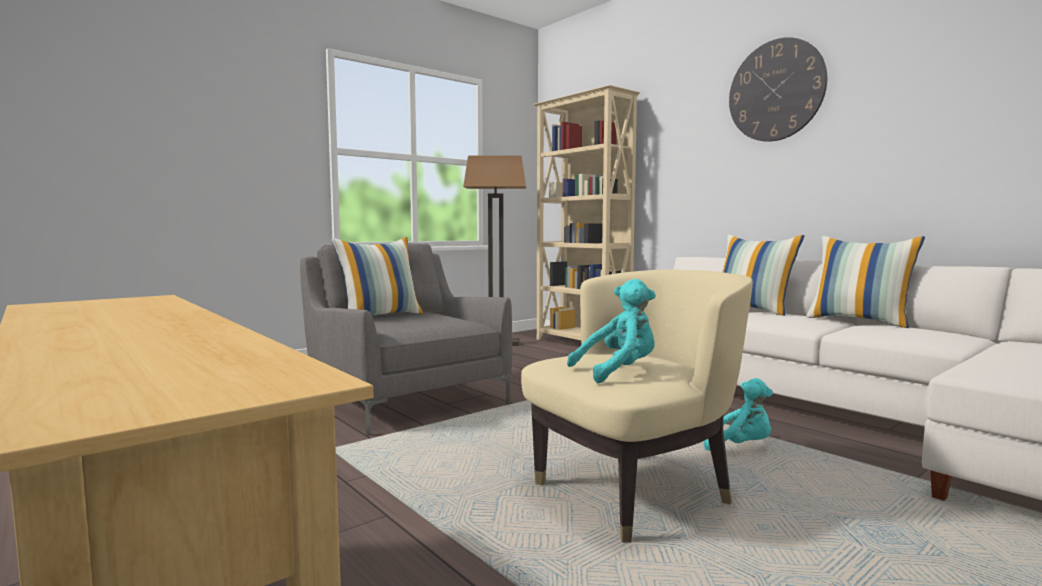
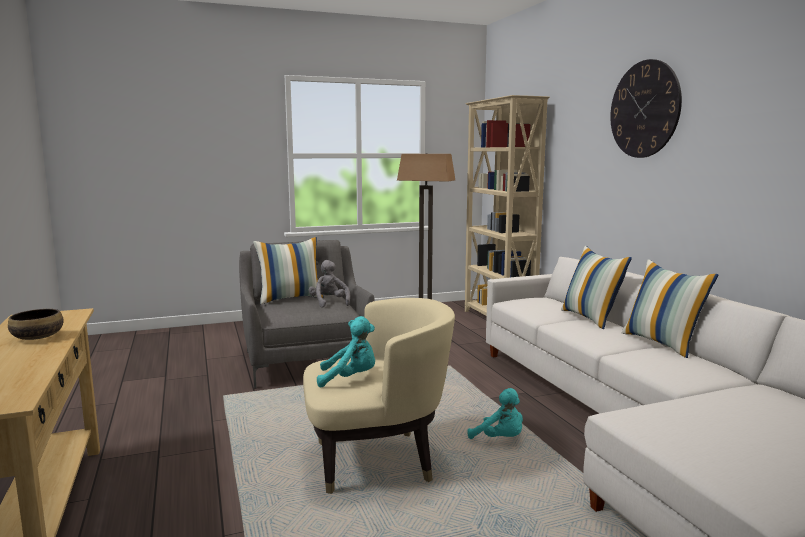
camera: 20 degrees right, 5 degrees up
none -> bowl [8,309,64,340]
none -> grey plush toy [309,260,350,307]

